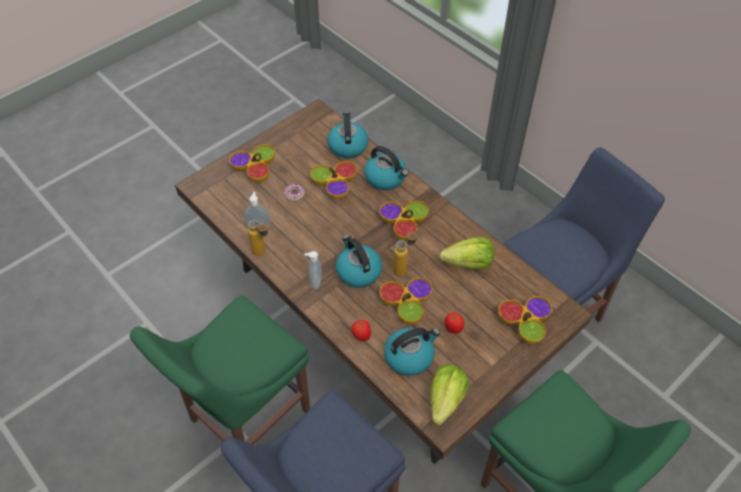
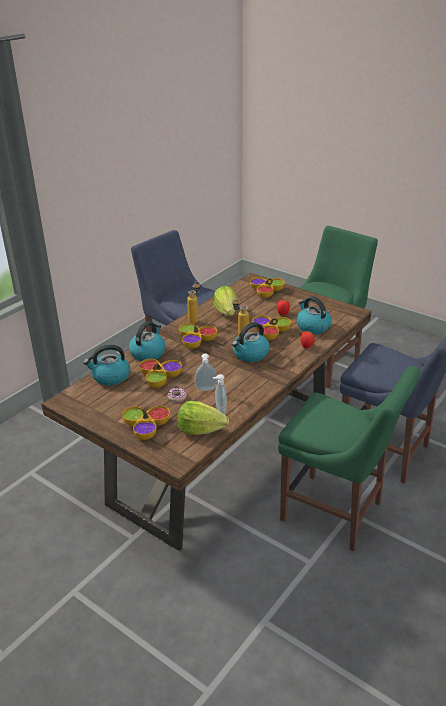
camera: 100 degrees left, 20 degrees down
bottle [248,220,268,256] -> bottle moved to [187,281,200,323]
soap dispenser [304,251,321,289] -> soap dispenser moved to [195,354,217,391]
lettuce [430,364,470,425] -> lettuce moved to [177,401,229,435]

